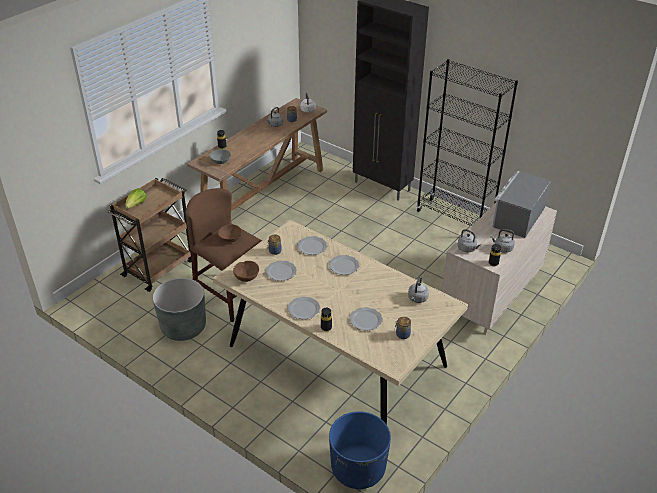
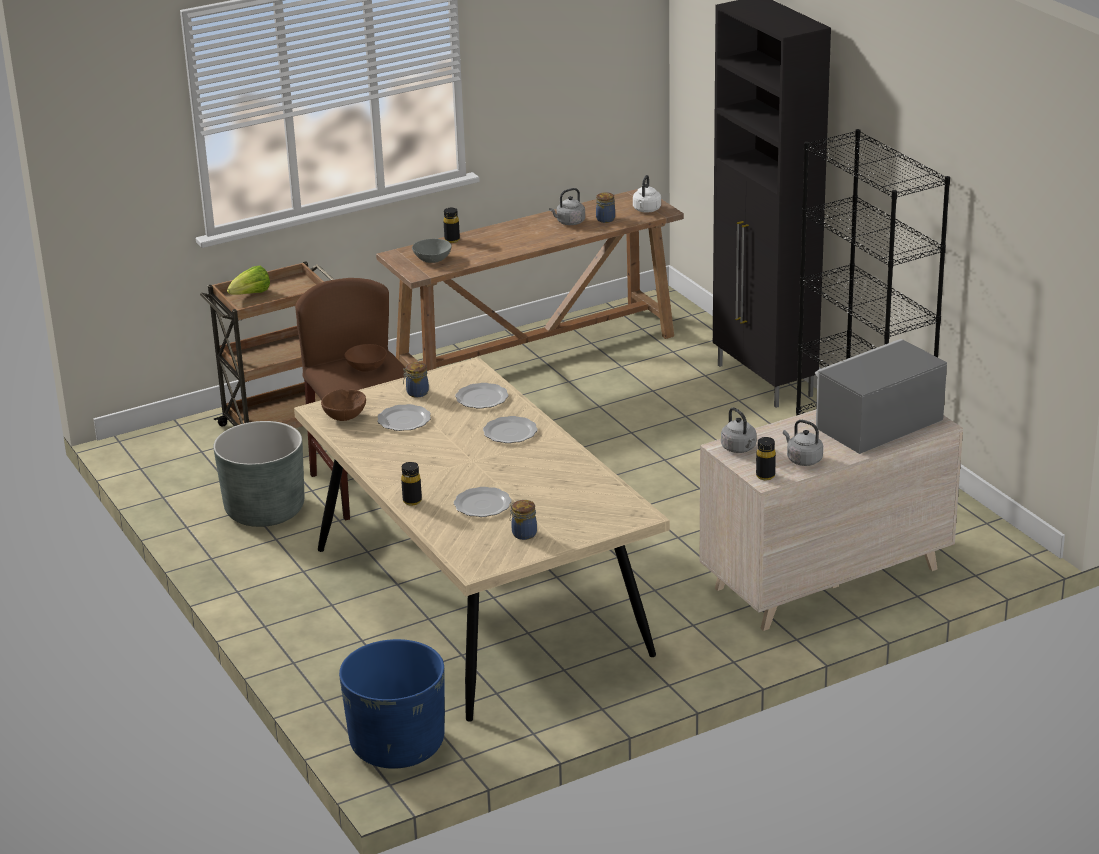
camera: 25 degrees right, 10 degrees down
plate [288,297,320,320] -> none
grey kettle [408,276,429,303] -> none

